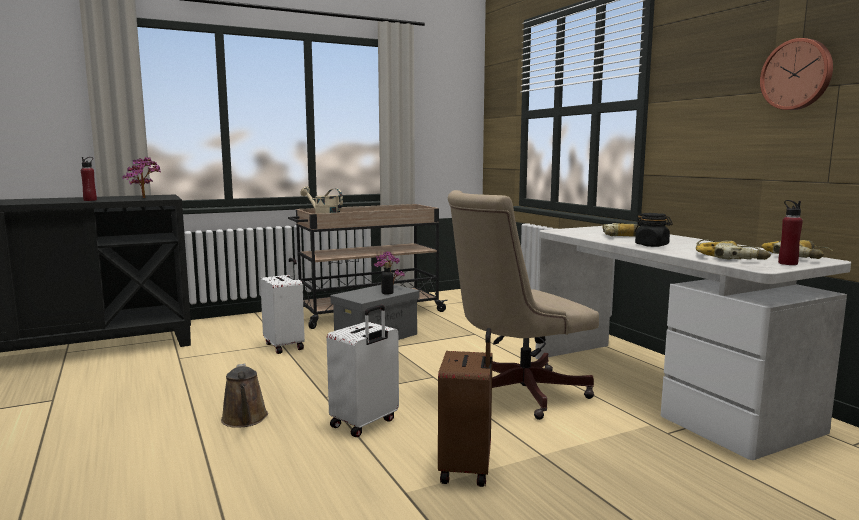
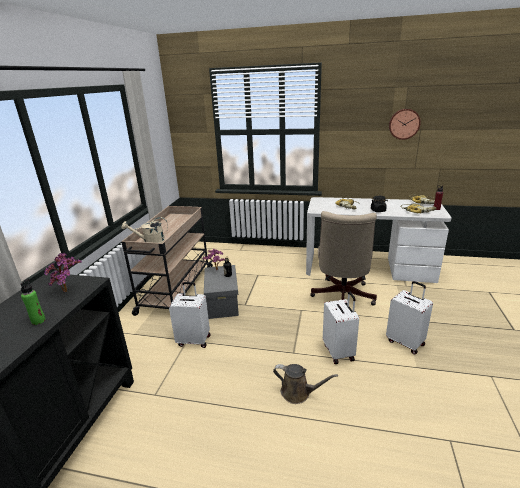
camera: 50 degrees left, 15 degrees up
red bottle [81,157,97,201] -> green bottle [21,279,45,325]
brown suitcase [438,328,493,487] -> white suitcase [386,281,433,355]

